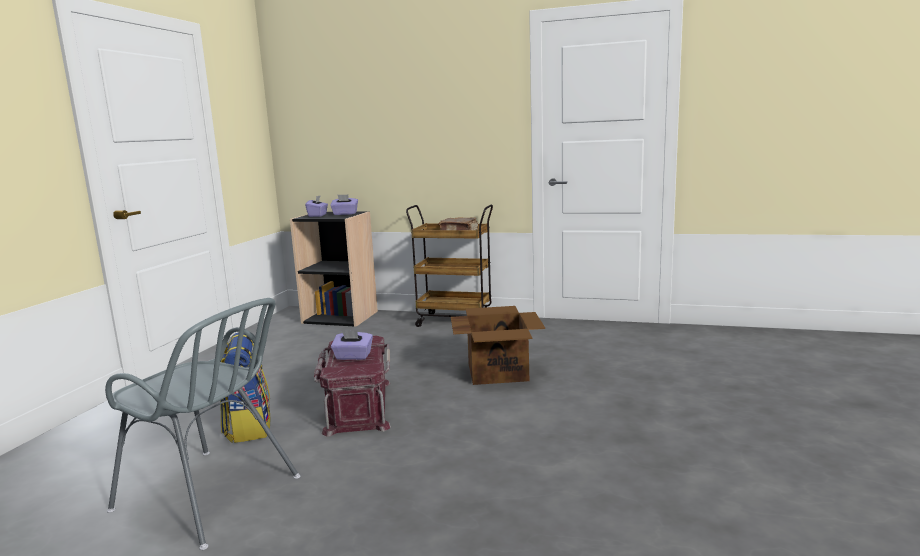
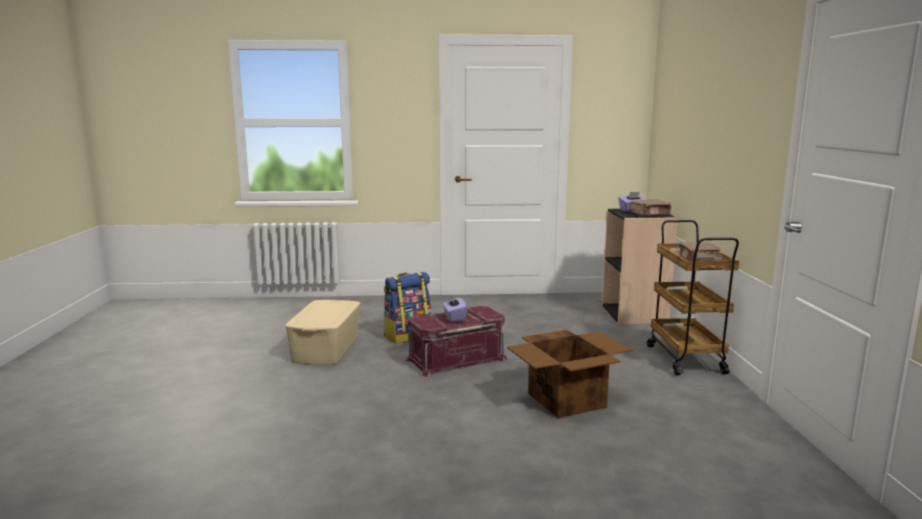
camera: 70 degrees right, 0 degrees up
grey chair [105,298,301,550] -> beige storage box [285,300,360,365]
purple tissue box [330,194,358,215] -> brown book [630,199,671,216]

